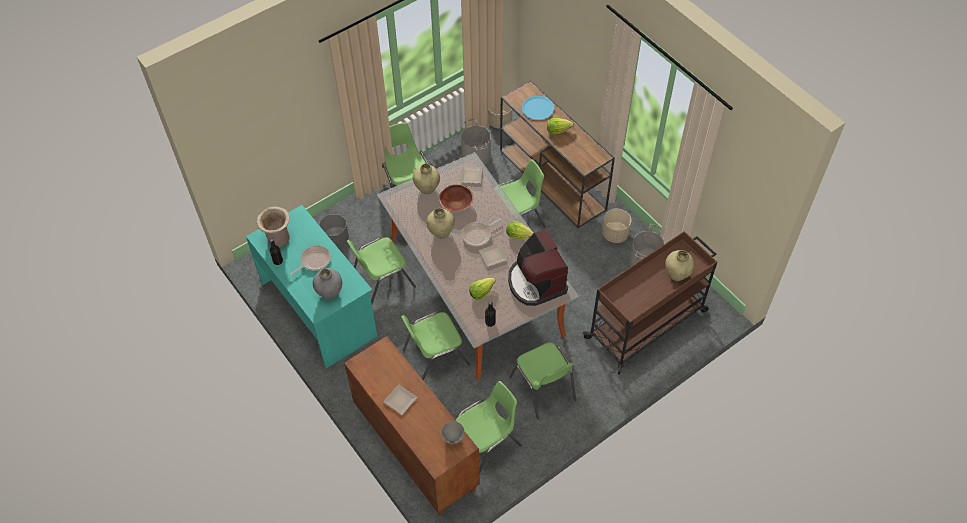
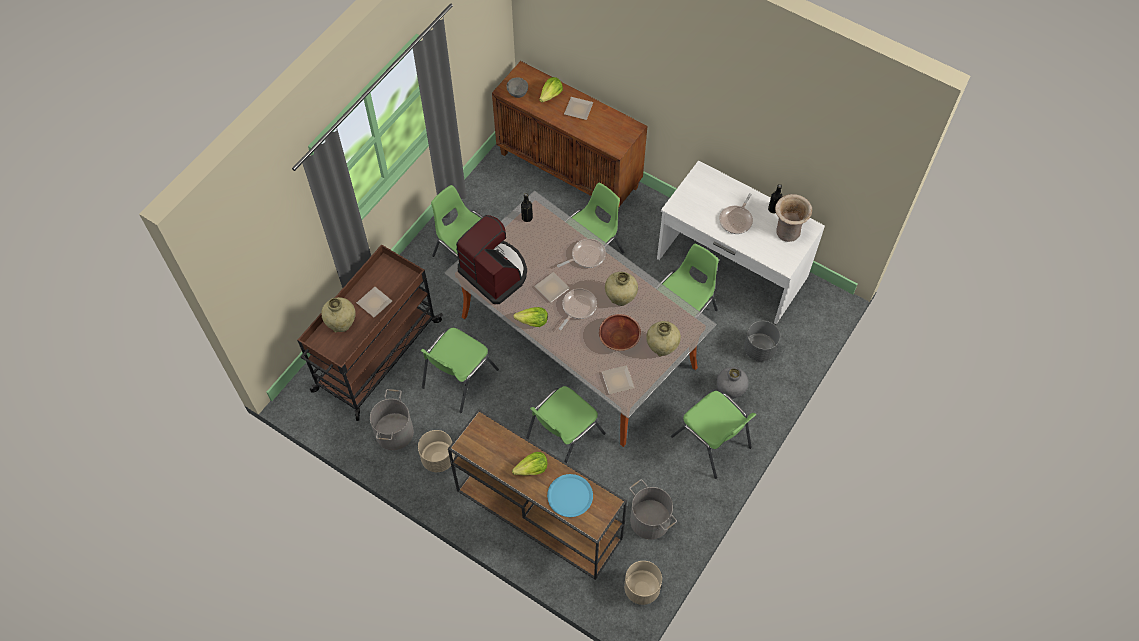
camera: 160 degrees right, 5 degrees up
turquoise desk [246,205,377,368] -> white desk [657,160,825,324]
grey vase [313,268,342,300] -> grey vase moved to [717,367,749,399]
green chair [456,381,522,473] -> green chair moved to [421,328,499,413]
lettuce [469,278,496,300] -> lettuce moved to [539,77,563,102]
none -> plate [357,287,392,317]
none -> frying pan [557,239,606,268]

